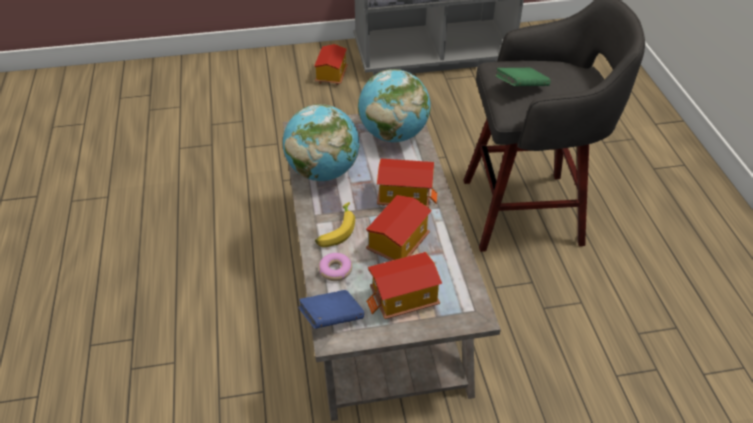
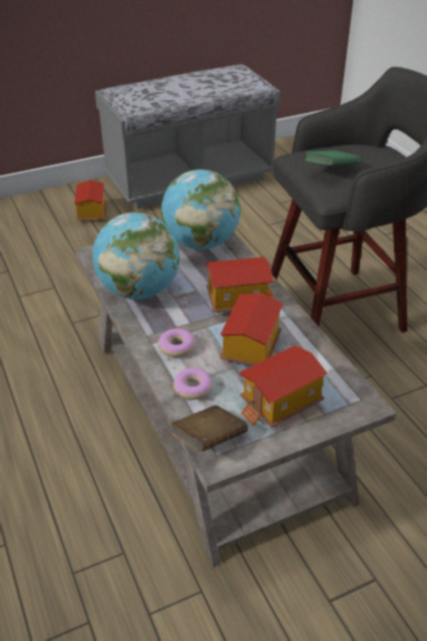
camera: 15 degrees left, 5 degrees down
blue book [298,290,364,329] -> brown book [170,405,248,452]
banana [315,202,355,247] -> donut [158,329,195,357]

